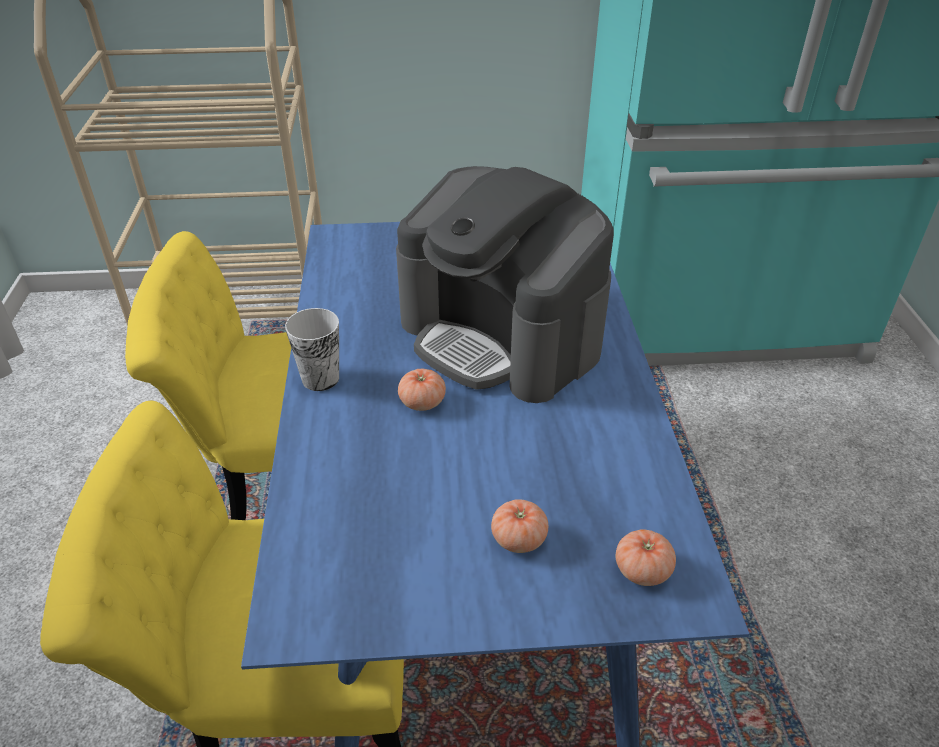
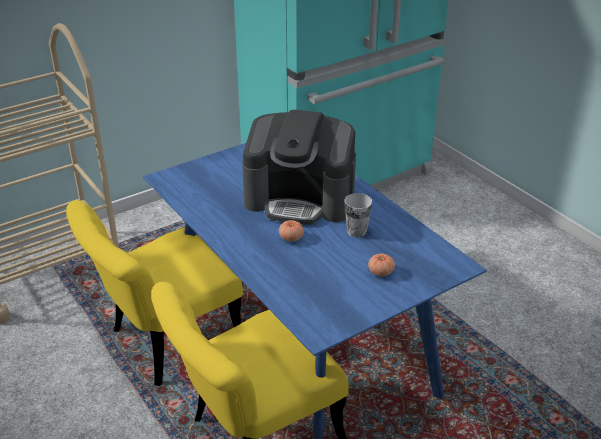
camera: 30 degrees left, 5 degrees down
cup [285,308,339,391] -> cup moved to [344,193,372,237]
tomato [616,529,676,586] -> none

